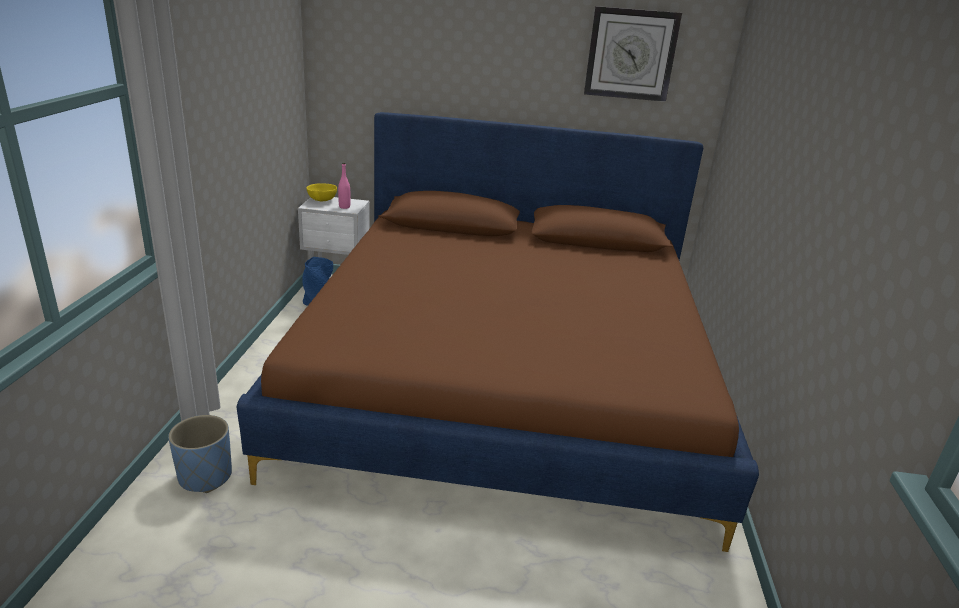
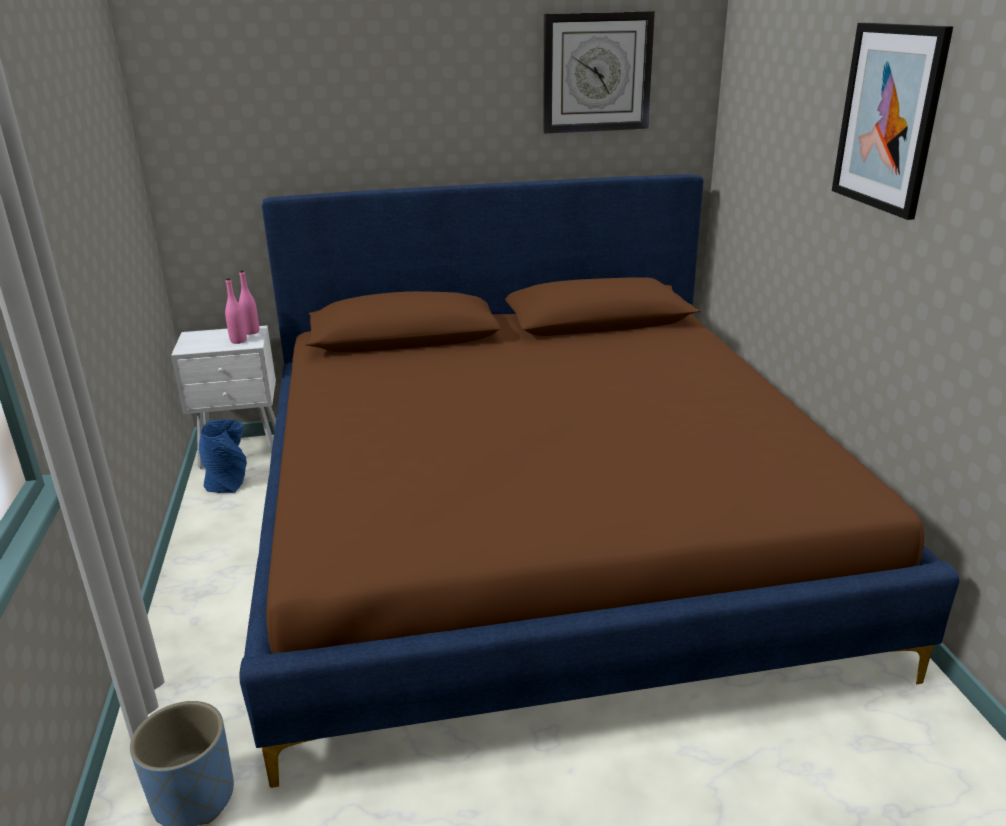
camera: 15 degrees left, 0 degrees up
yellow bowl [306,183,337,201] -> none
none -> pink bottle [239,270,259,335]
none -> picture [832,23,953,220]

